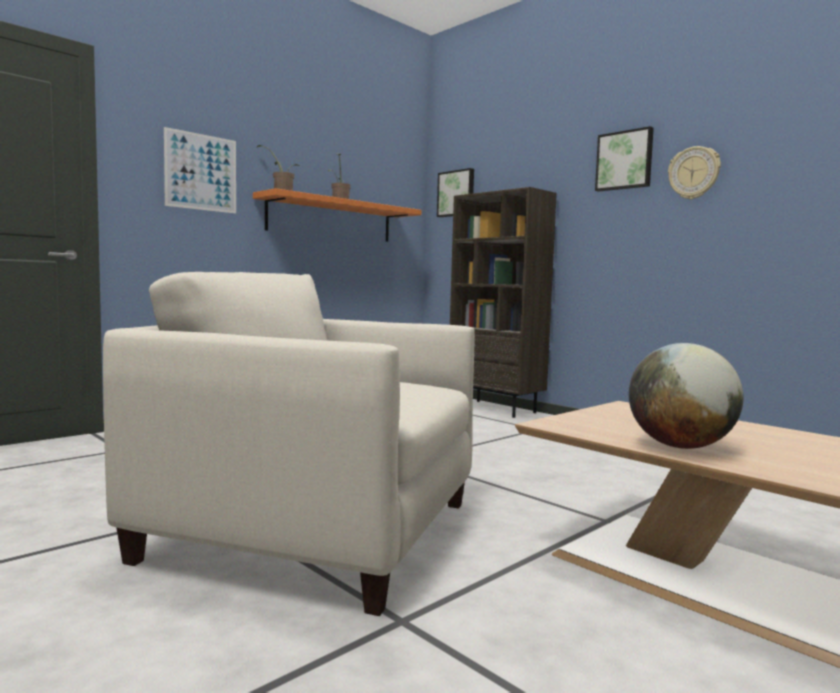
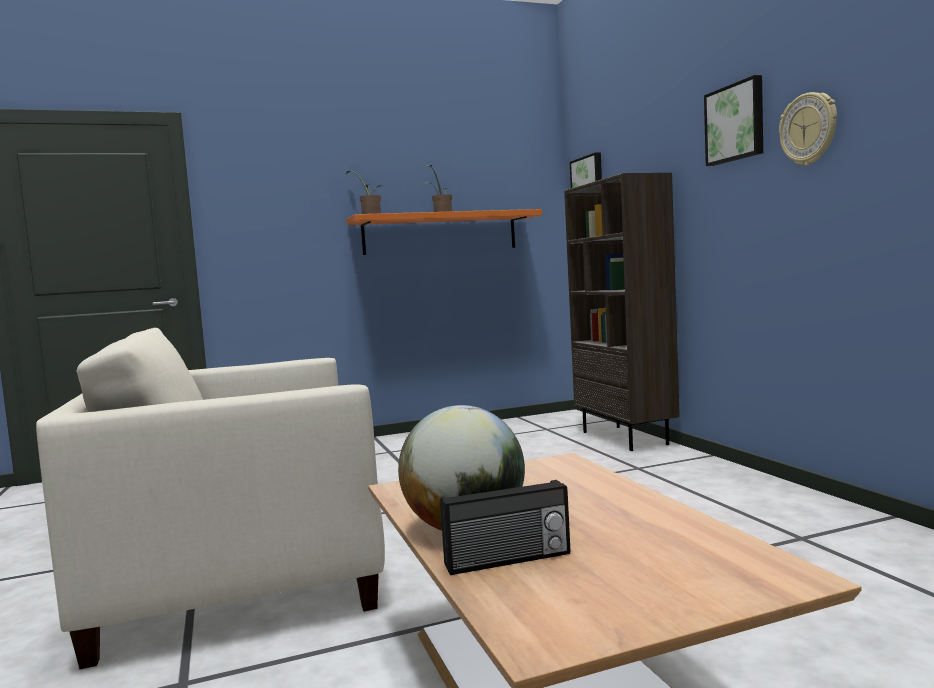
camera: 25 degrees right, 0 degrees up
beige armchair [103,272,475,616] -> beige armchair turned 60 degrees counterclockwise [36,328,385,669]
picture [164,127,236,214] -> none
none -> radio [440,480,570,575]

